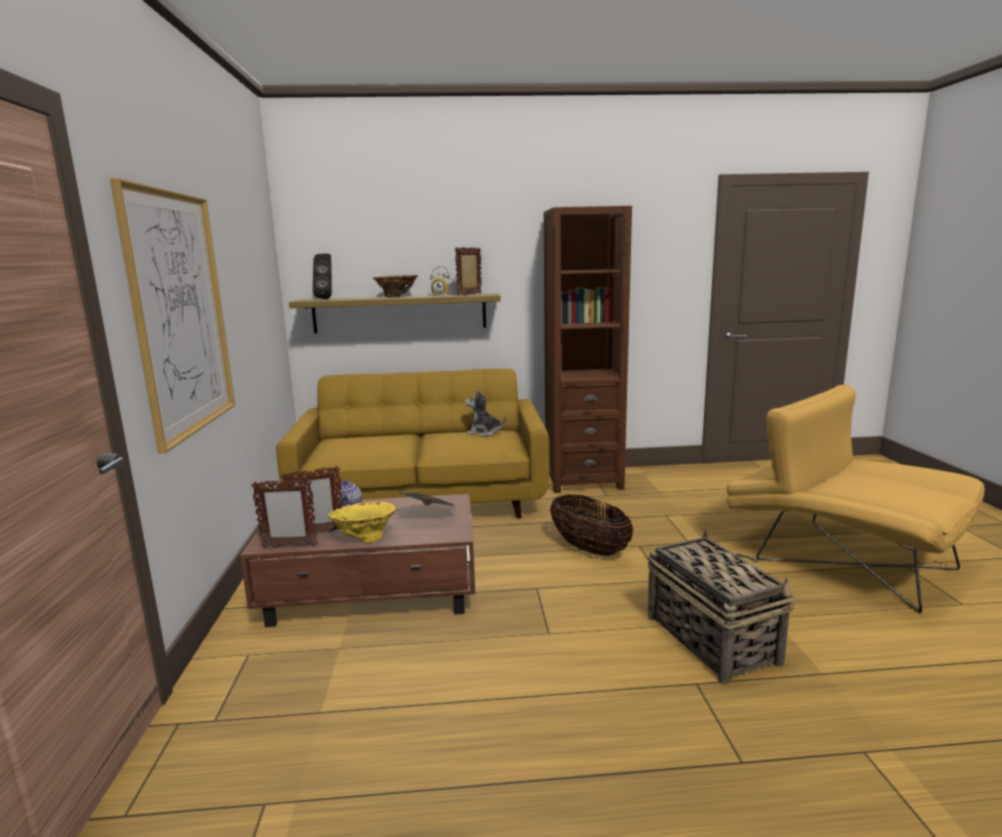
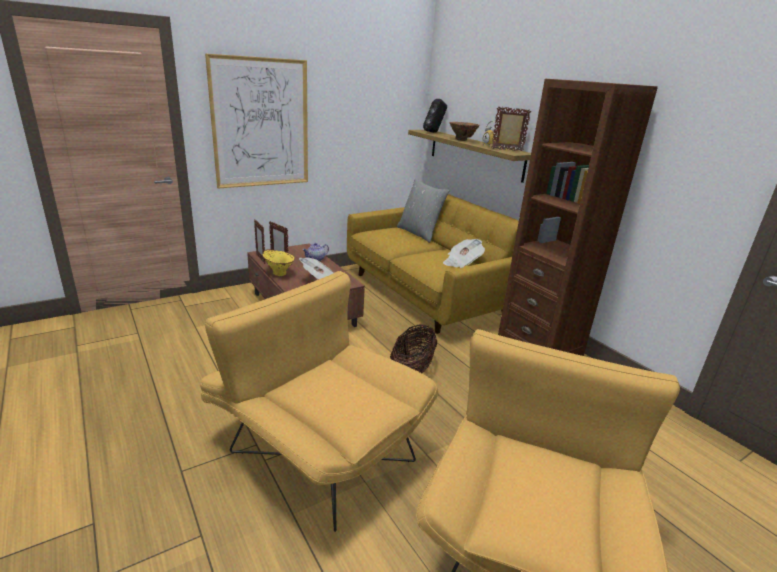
camera: 60 degrees right, 10 degrees up
plush toy [465,390,506,437] -> newspaper [443,239,485,268]
basket [648,529,796,685] -> yellow armchair [200,271,439,532]
none -> grey pillow [397,178,450,243]

